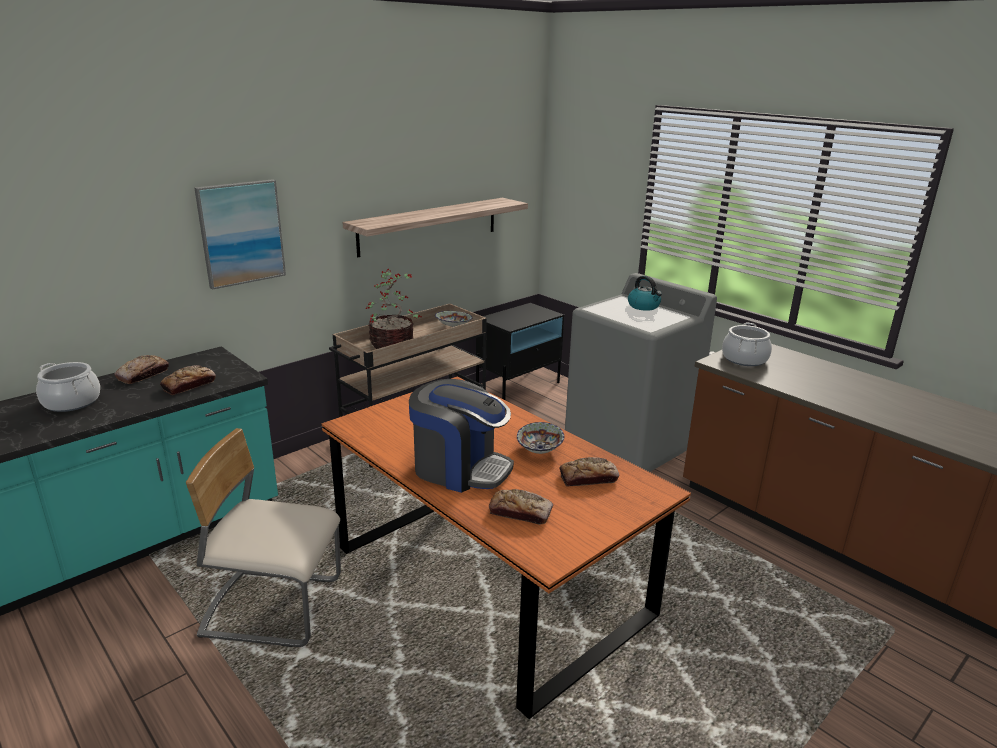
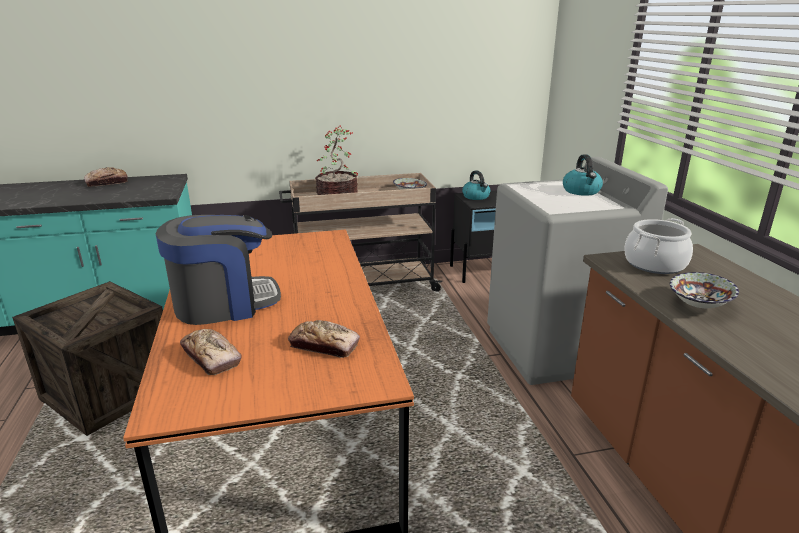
camera: 30 degrees right, 0 degrees up
cooking pot [36,362,100,412] -> none
bread [160,365,216,395] -> none
beige chair [186,428,341,647] -> crate [12,281,163,436]
picture [194,179,286,290] -> none
shelf [343,198,528,257] -> none
coffee machine [409,379,514,493] -> coffee machine turned 75 degrees counterclockwise [156,215,281,325]
bowl [517,422,564,454] -> bowl moved to [670,272,739,308]
none -> kettle [462,170,490,200]

